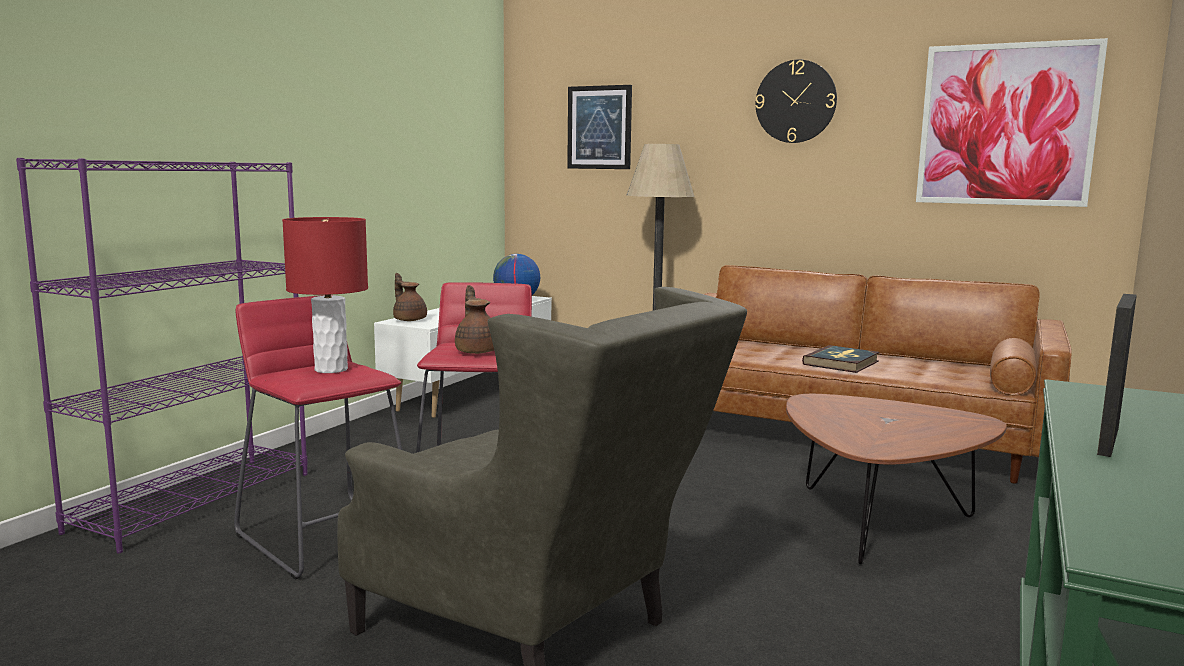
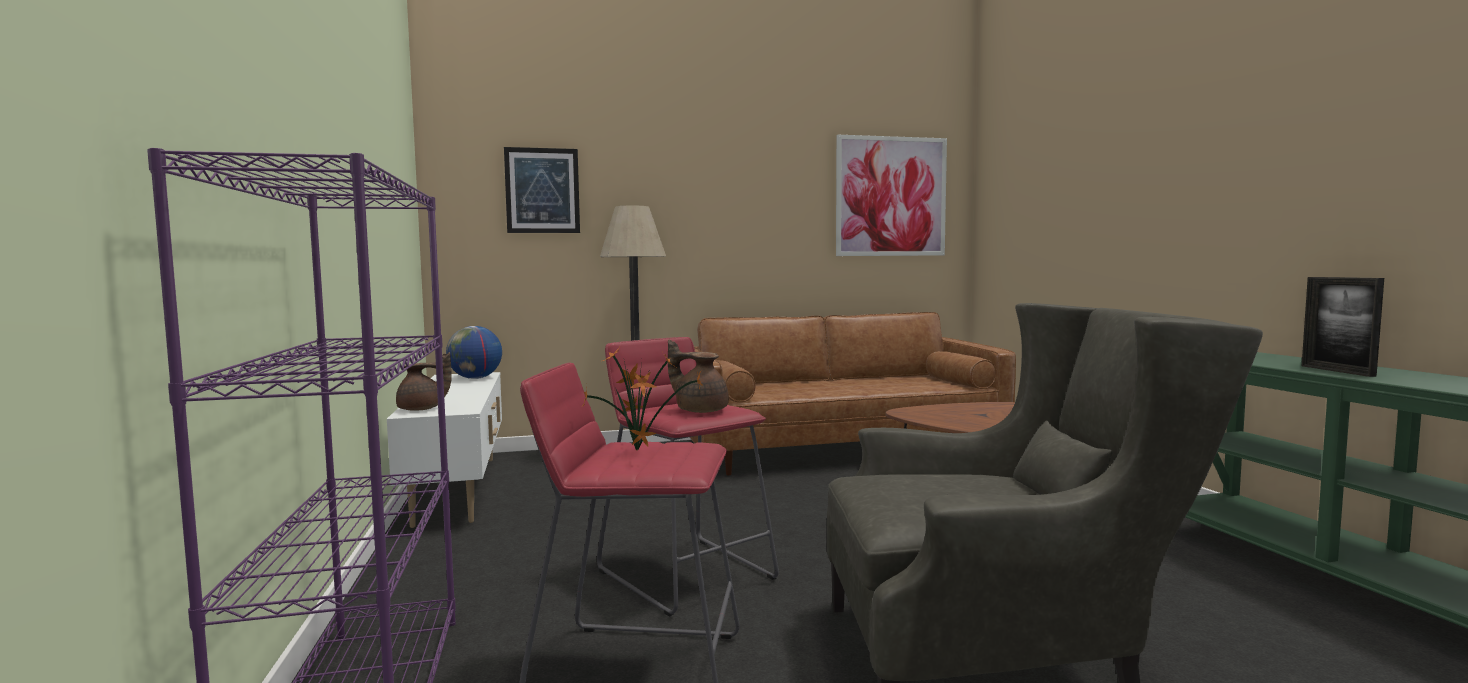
camera: 40 degrees left, 5 degrees down
red table lamp [282,217,368,373] -> potted plant [582,346,703,450]
brown teapot [393,273,427,321] -> brown teapot turned 150 degrees clockwise [396,352,452,411]
wall clock [755,60,837,143] -> none
book [802,345,880,373] -> none

